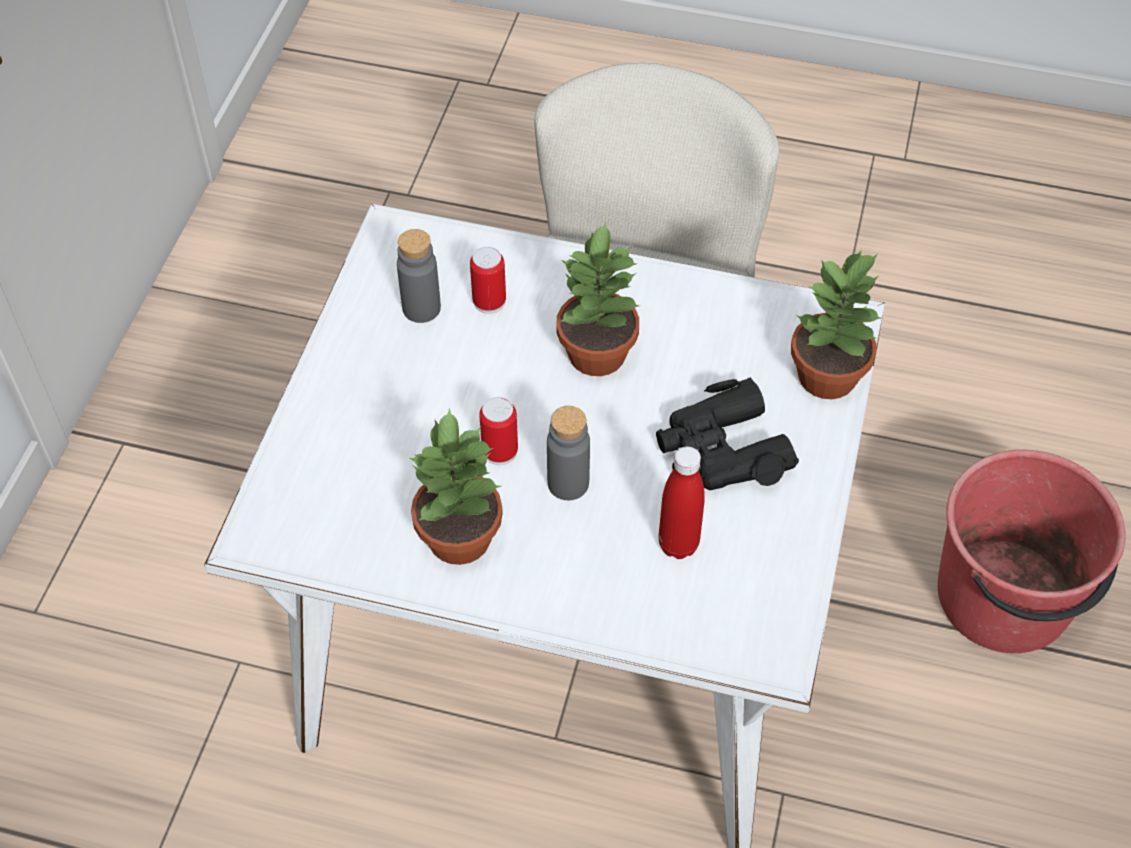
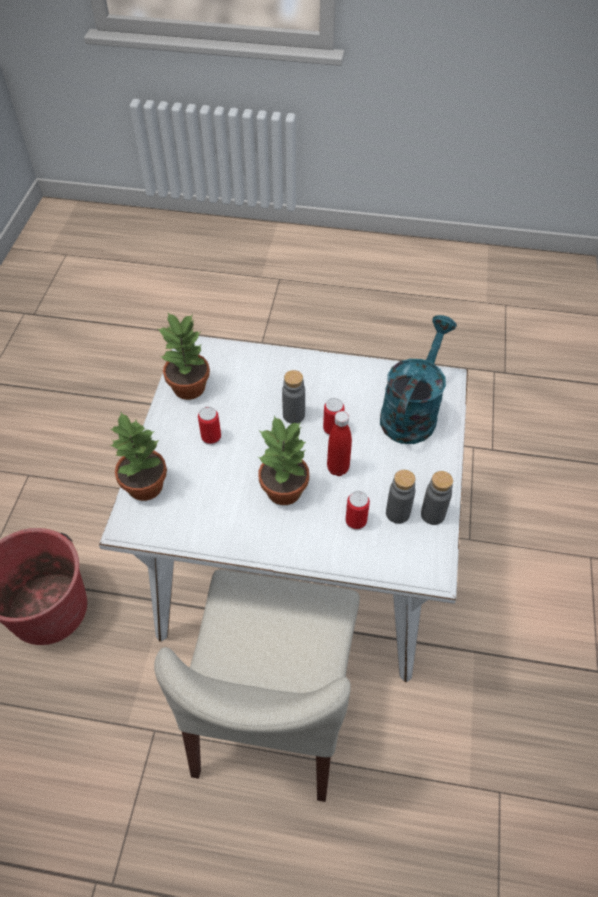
camera: 175 degrees right, 0 degrees up
potted plant [410,408,503,565] -> potted plant moved to [158,313,210,400]
black binoculars [656,377,799,490] -> can [198,407,221,445]
red bottle [659,446,705,559] -> red bottle moved to [327,411,352,476]
none -> turquoise watering can [380,315,457,444]
none -> grey bottle [421,471,453,525]

